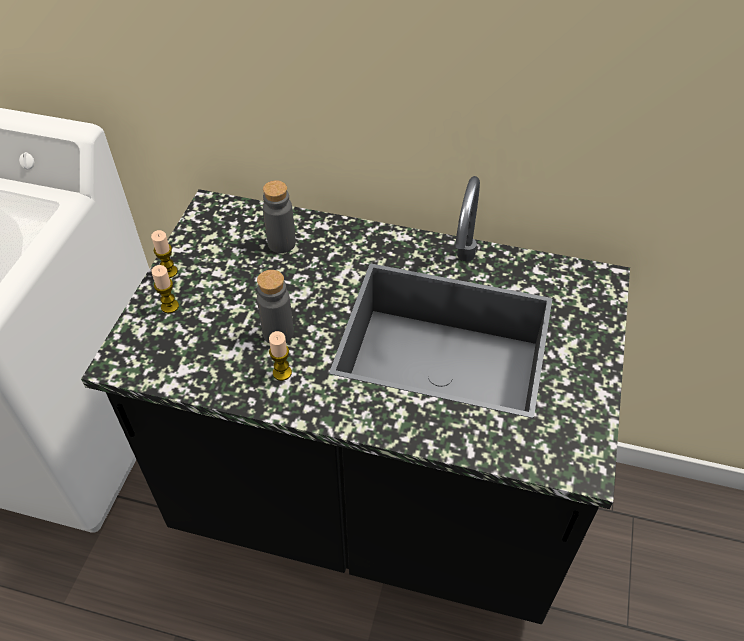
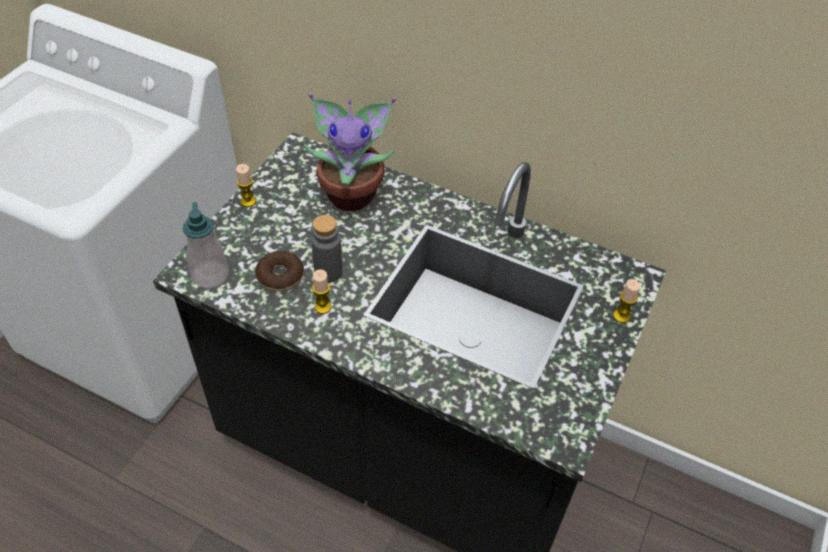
camera: 10 degrees right, 0 degrees up
candle [151,265,179,313] -> candle moved to [613,279,640,323]
grey bottle [263,180,296,253] -> potted plant [305,93,396,211]
none -> soap dispenser [183,202,229,288]
none -> donut [255,251,304,292]

